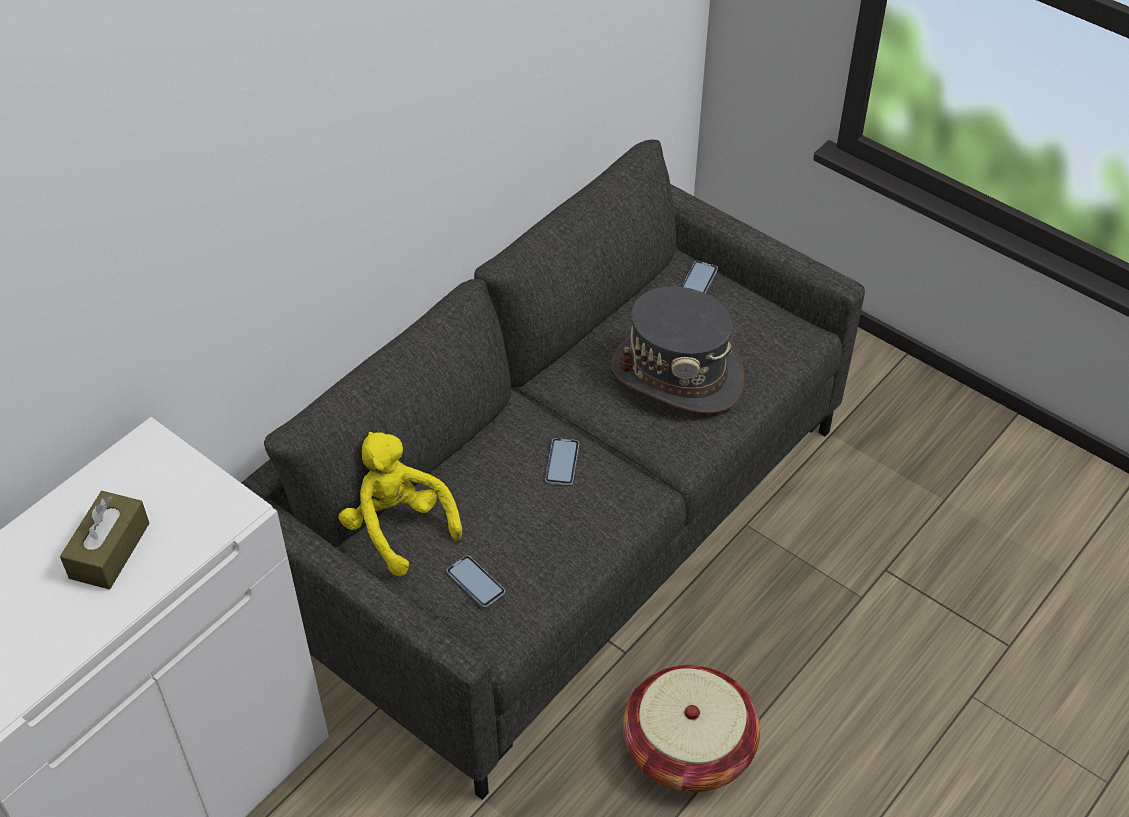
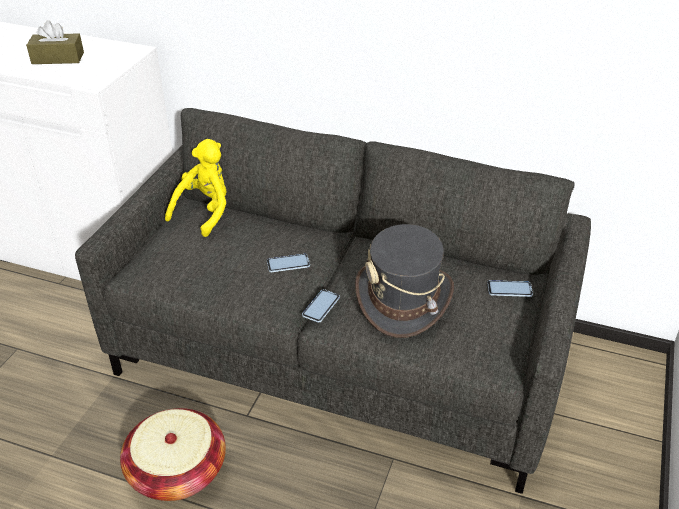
camera: 70 degrees right, 10 degrees down
phone [447,555,505,608] -> phone moved to [302,289,340,323]

